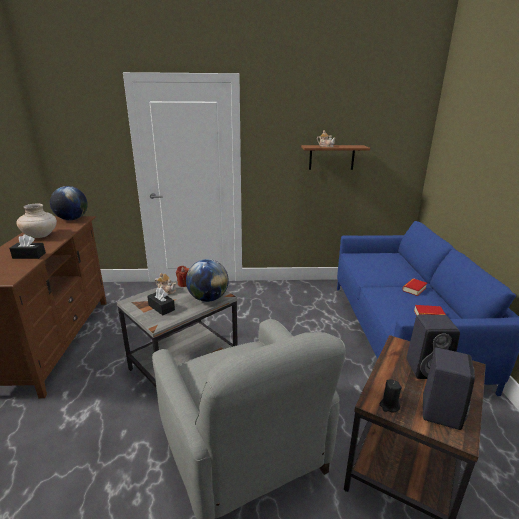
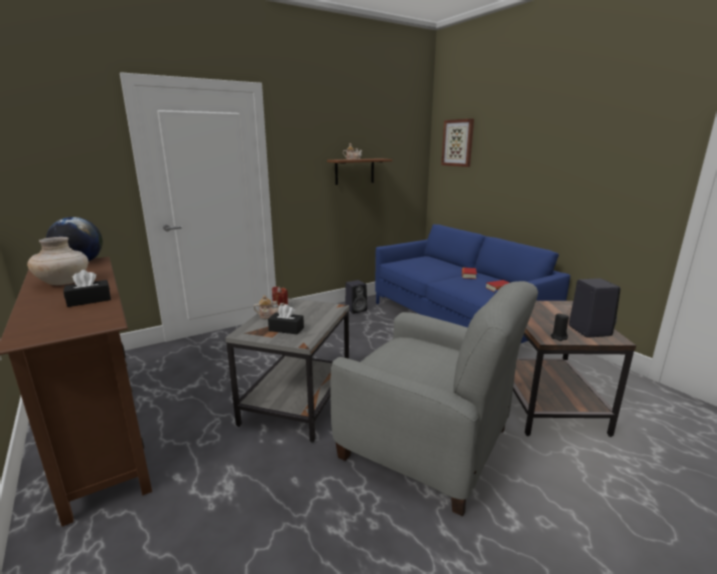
camera: 30 degrees left, 5 degrees down
globe [186,259,229,302] -> none
black speaker [406,315,460,379] -> black speaker moved to [345,280,367,314]
none -> picture [441,119,474,167]

